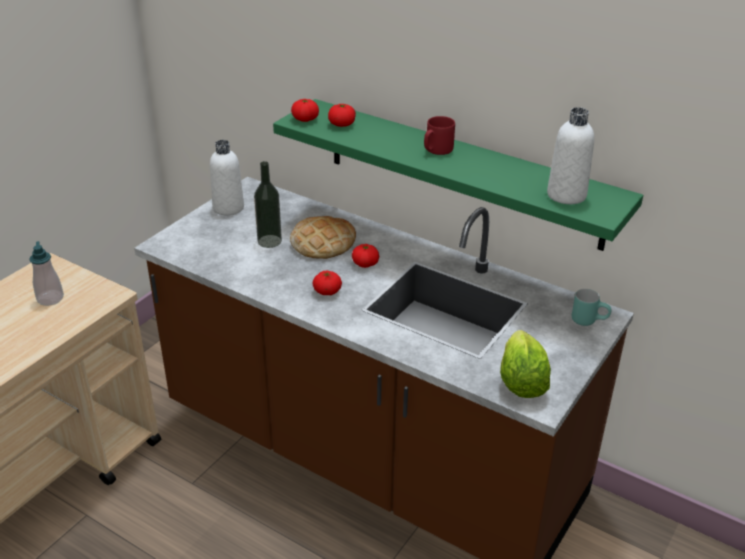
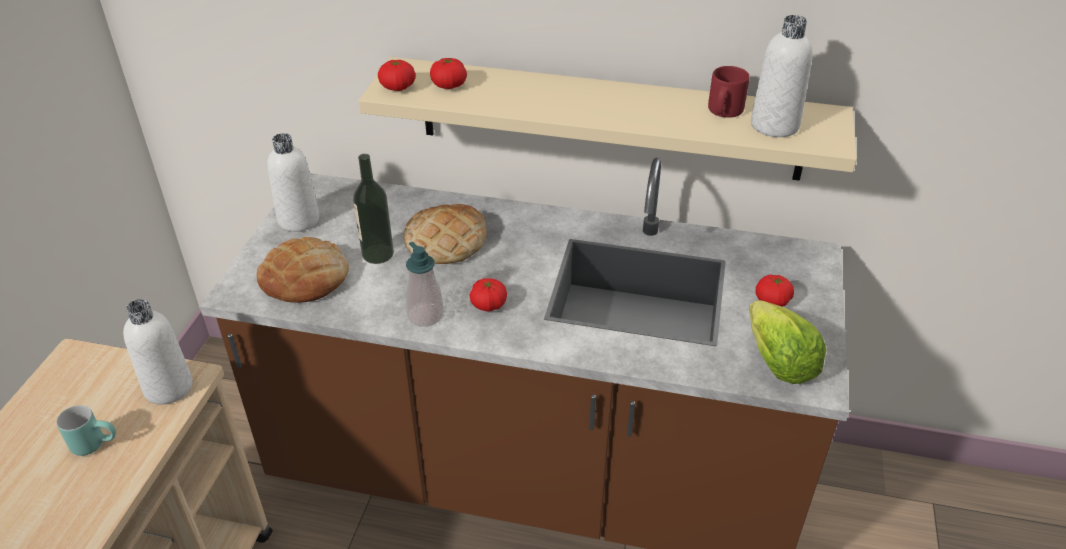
camera: 20 degrees left, 5 degrees up
soap dispenser [29,241,64,306] -> soap dispenser moved to [406,242,443,327]
green shelf [273,99,643,251] -> beige shelf [359,57,857,181]
tomato [352,244,379,268] -> tomato moved to [755,274,794,307]
red mug [424,116,455,155] -> red mug moved to [708,66,750,118]
turquoise mug [572,289,611,326] -> turquoise mug moved to [56,405,116,456]
none -> white bottle [123,299,193,405]
none -> bread [257,237,349,303]

